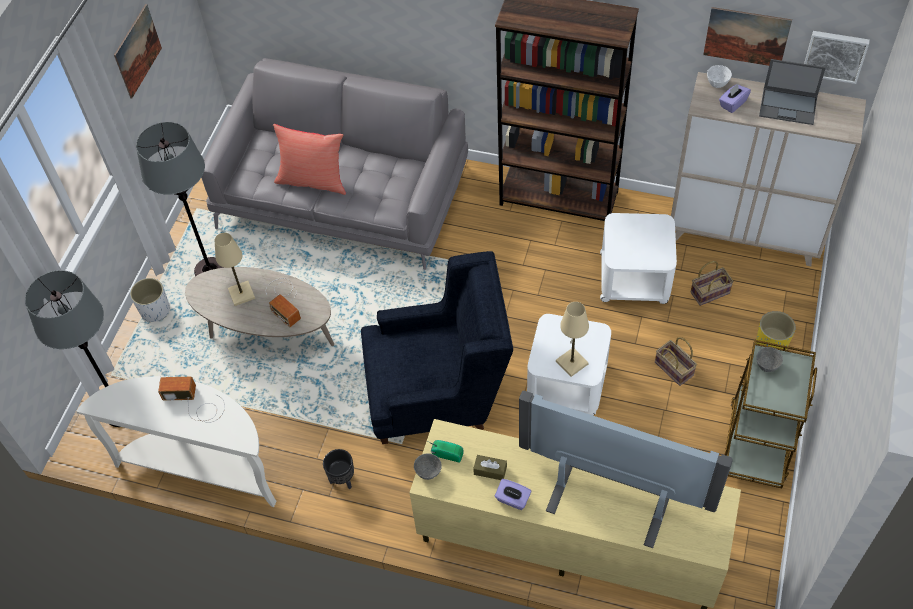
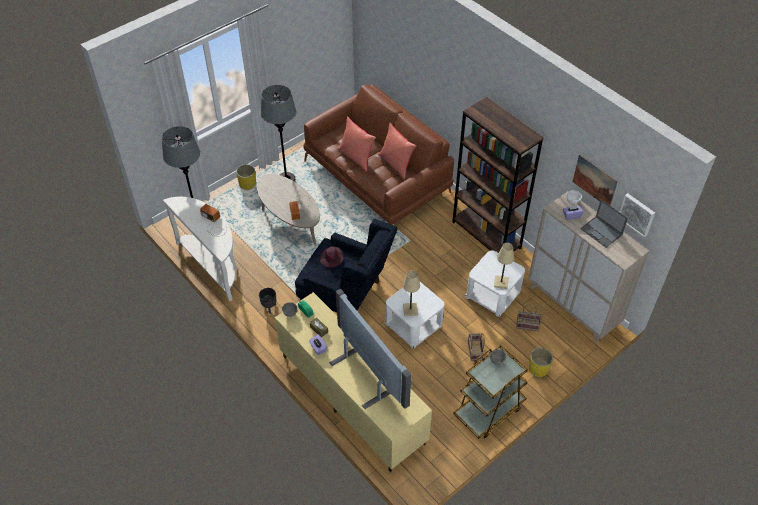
camera: 30 degrees right, 5 degrees down
picture [114,4,162,99] -> none
white planter [130,278,170,322] -> yellow planter [236,164,256,190]
grey sofa [201,58,468,270] -> brown sofa [304,84,454,225]
beige table lamp [215,233,255,306] -> beige table lamp moved to [494,243,514,289]
none -> purple hat [320,247,343,268]
none -> red pillow [378,123,416,179]

